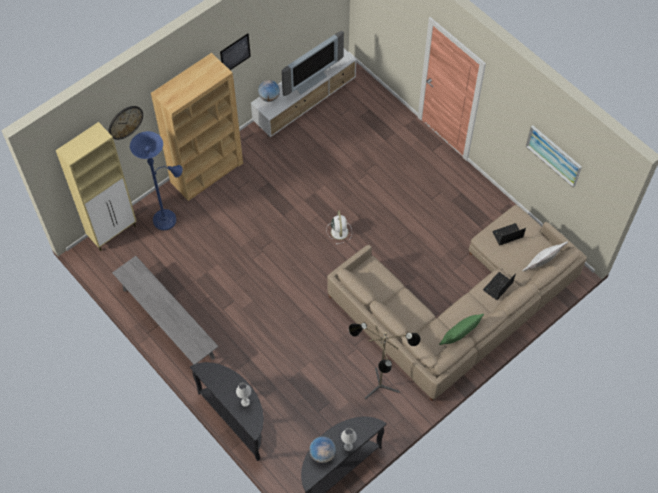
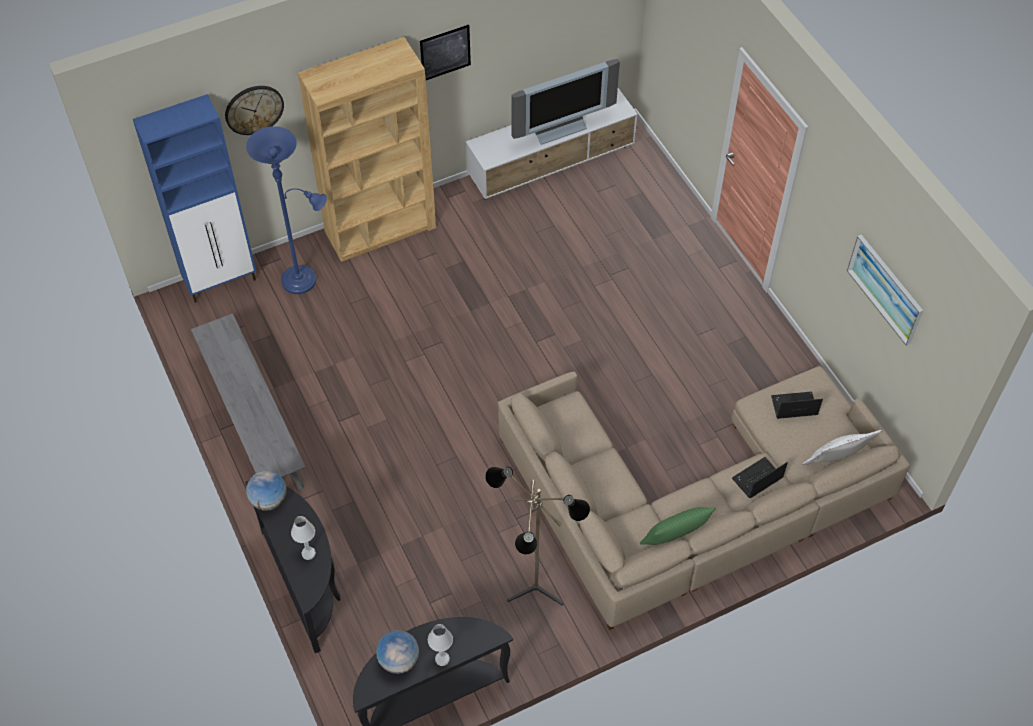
camera: 15 degrees right, 5 degrees down
beige cabinet [56,122,136,251] -> blue cabinet [133,94,256,303]
globe [258,80,280,102] -> globe moved to [246,470,287,511]
white fan [326,210,352,244] -> none

